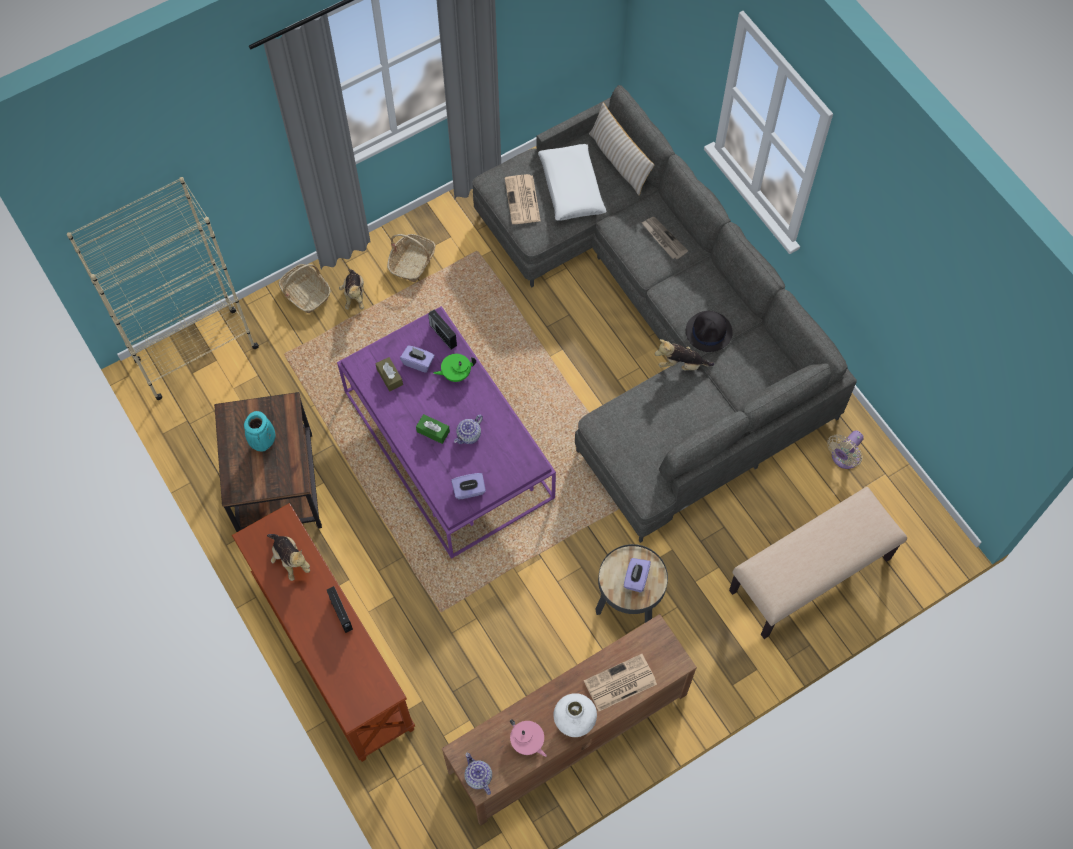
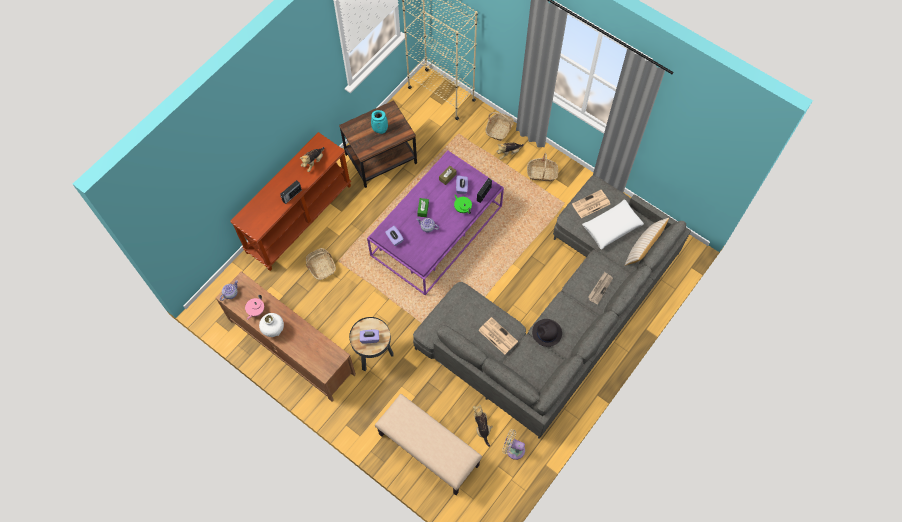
camera: 70 degrees right, 0 degrees up
newspaper [584,654,657,711] -> newspaper moved to [478,317,518,355]
plush toy [655,339,714,370] -> plush toy moved to [473,404,493,447]
none -> basket [306,248,336,280]

